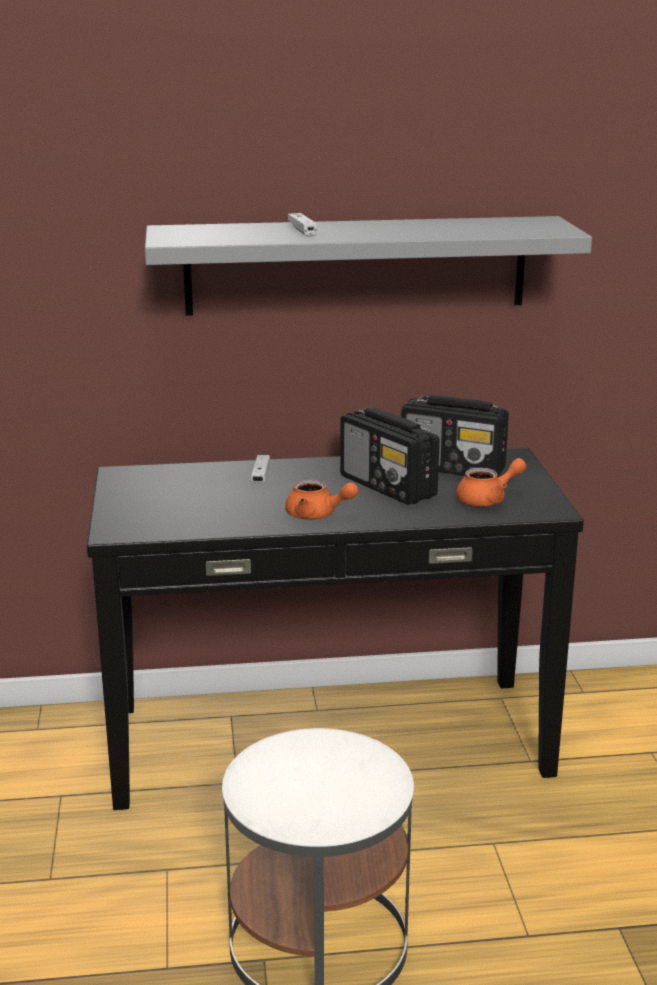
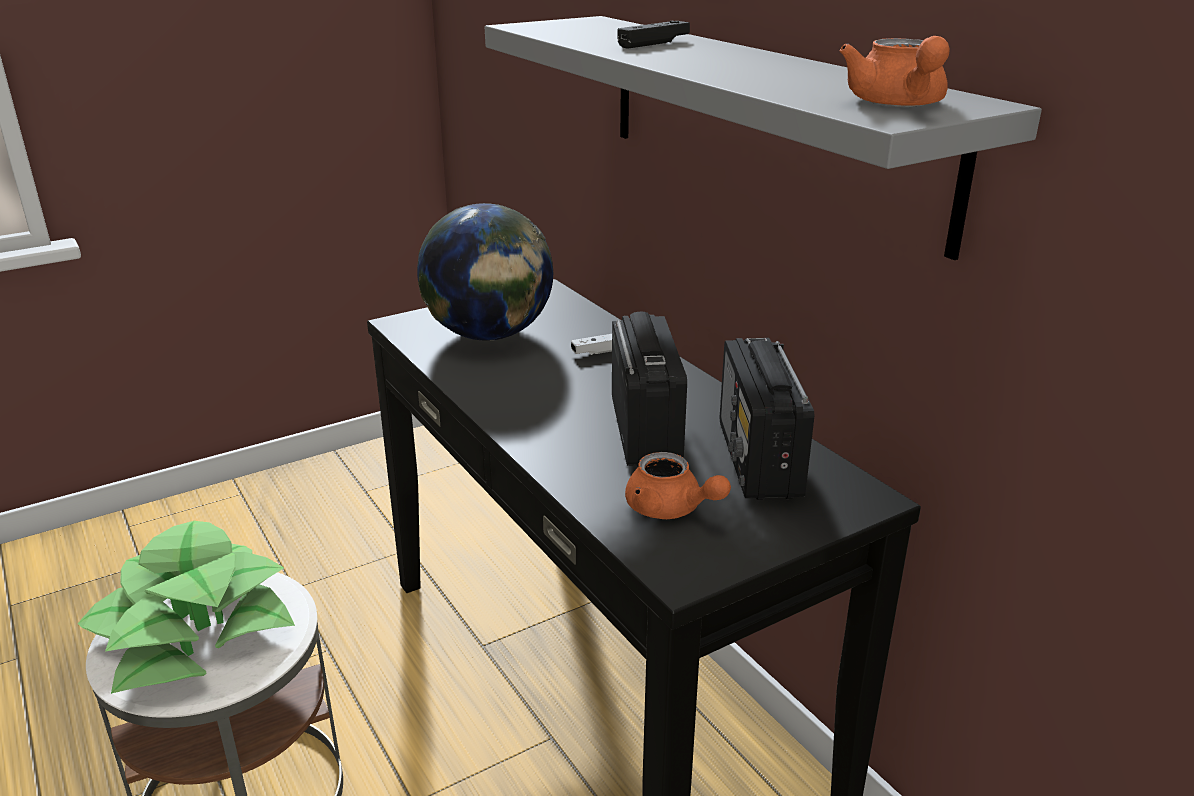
camera: 65 degrees right, 5 degrees up
orange teapot [285,479,358,519] -> orange teapot moved to [840,36,950,107]
white game controller [288,213,317,236] -> black game controller [617,21,690,49]
radio [340,407,440,505] -> radio turned 150 degrees clockwise [612,312,687,467]
none -> potted plant [78,521,295,694]
none -> globe [417,203,553,341]

